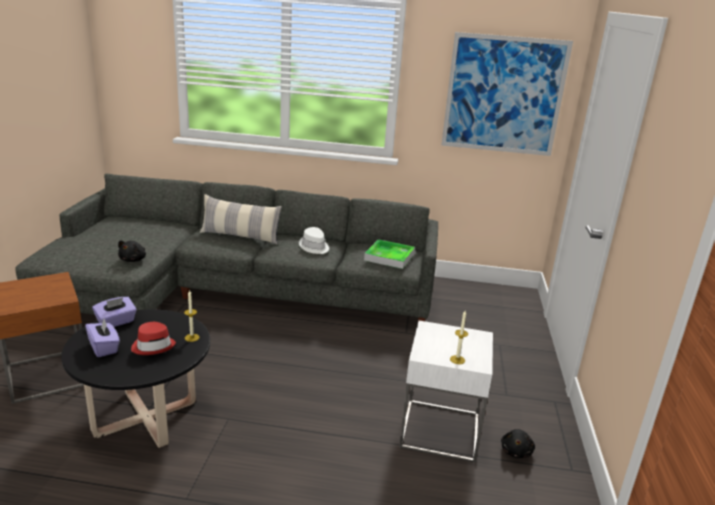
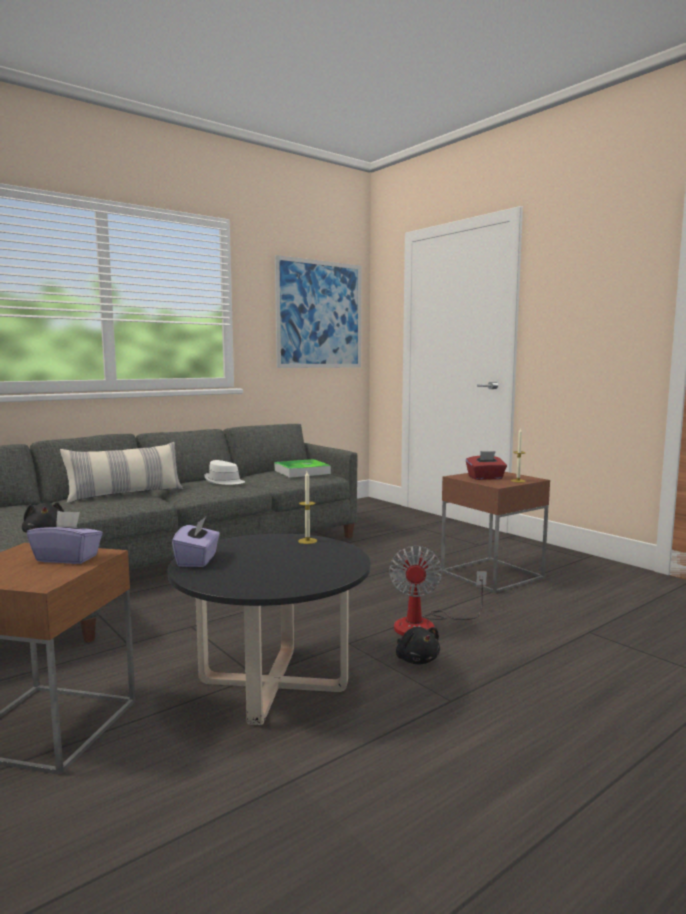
camera: 45 degrees left, 15 degrees down
purple tissue box [85,319,120,357] -> purple tissue box moved to [27,511,103,564]
red hat [131,322,176,355] -> none
white side table [399,321,493,463] -> brown side table [441,472,550,593]
black plush toy [501,429,535,458] -> black plush toy moved to [396,627,440,664]
none -> fan [389,546,487,636]
none -> red tissue box [466,451,507,480]

